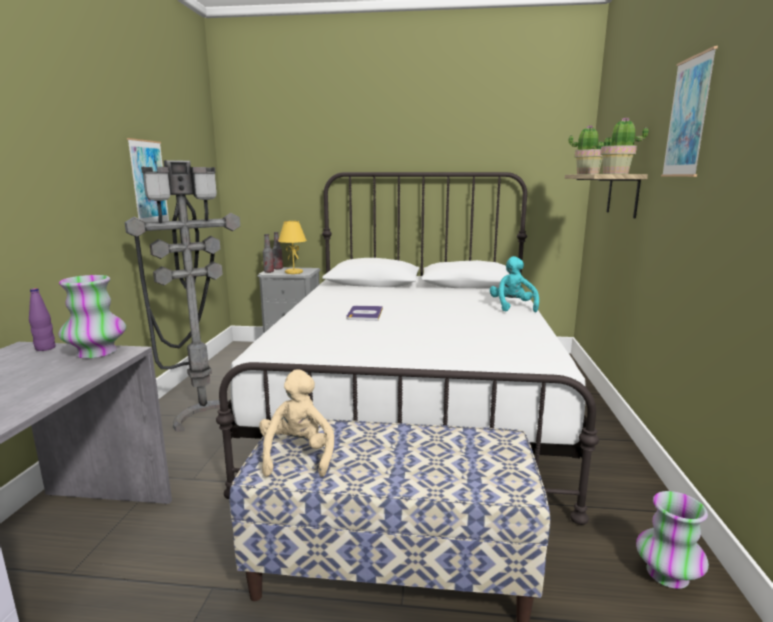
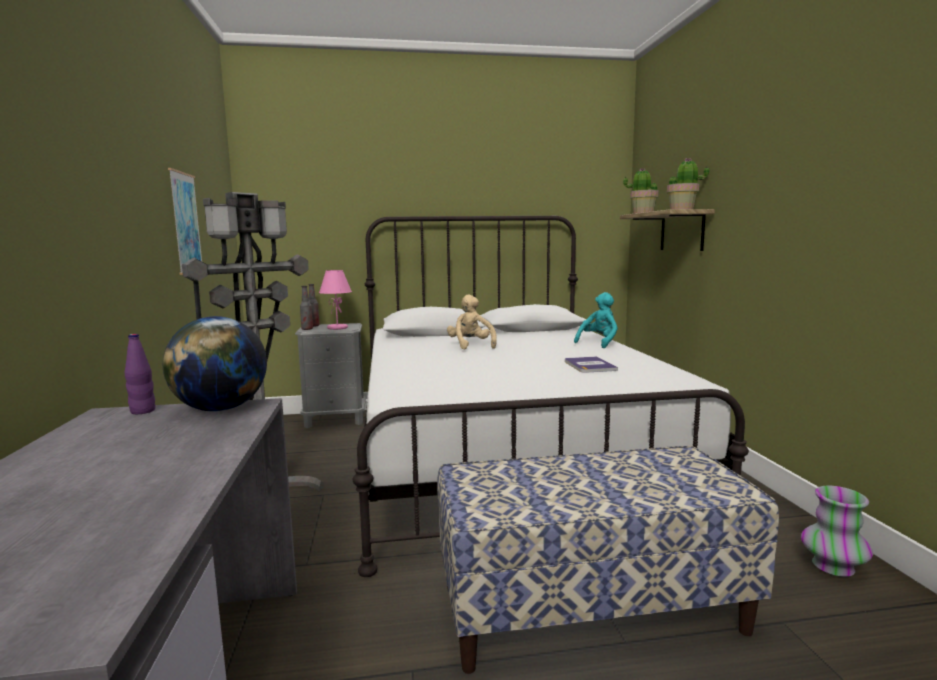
camera: 15 degrees left, 5 degrees down
vase [58,275,126,358] -> globe [163,316,267,412]
beige plush toy [259,369,334,477] -> beige plush toy moved to [447,295,497,350]
yellow table lamp [278,221,307,274] -> pink table lamp [319,270,352,330]
book [347,306,383,321] -> book moved to [565,356,618,373]
turquoise plush toy [490,256,539,312] -> turquoise plush toy turned 60 degrees clockwise [574,292,618,348]
picture [661,46,718,177] -> none

